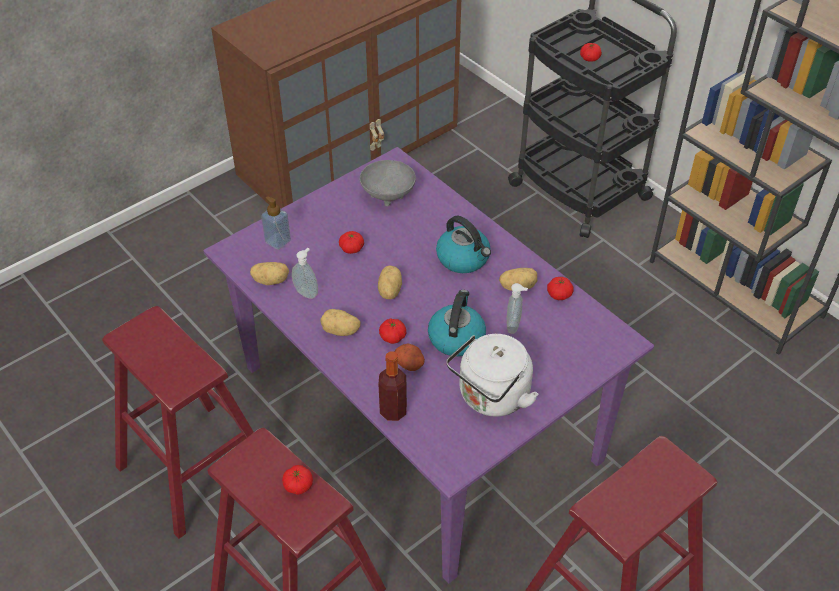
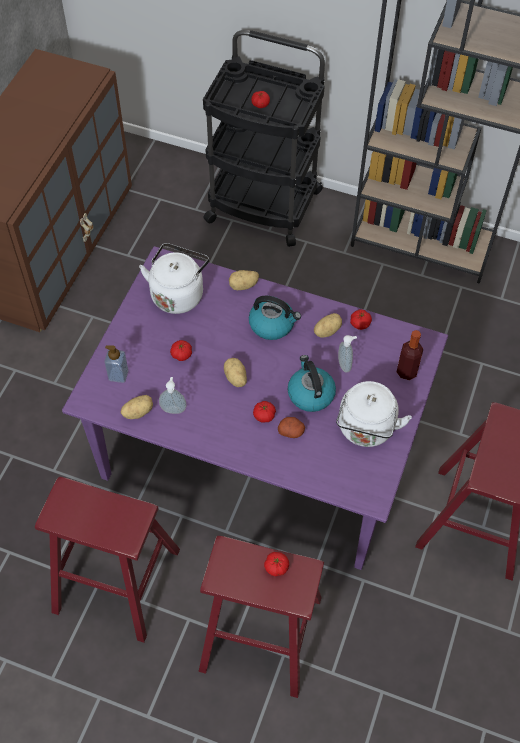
camera: 30 degrees left, 10 degrees up
potato [320,309,361,336] -> potato moved to [229,270,259,290]
grey bowl [360,160,416,206] -> white kettle [139,243,209,314]
bottle [378,351,407,421] -> bottle moved to [396,330,423,380]

